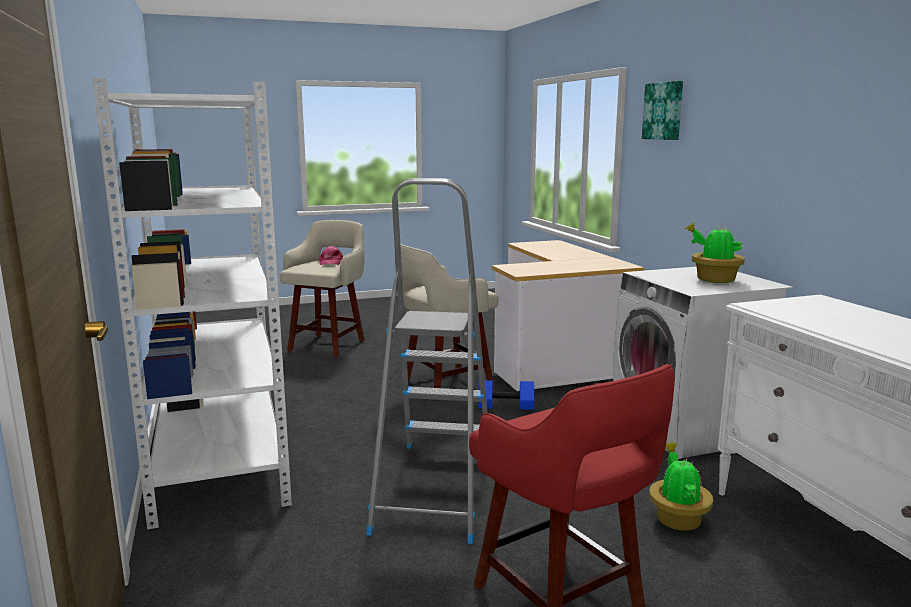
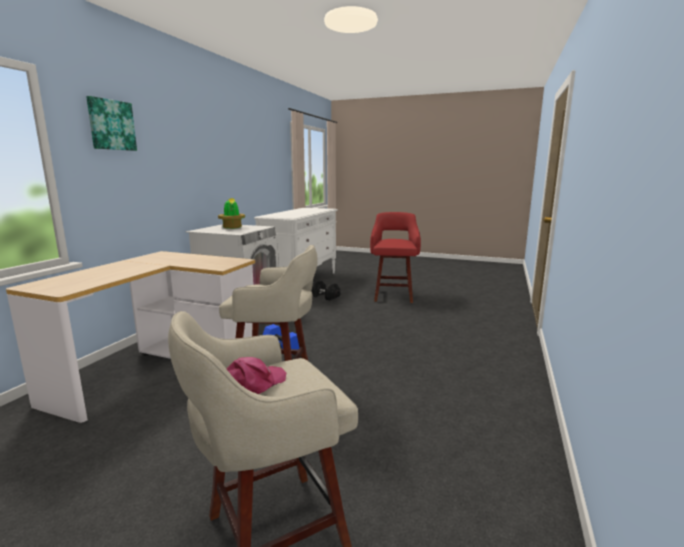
camera: 140 degrees left, 0 degrees up
white bookcase [92,78,292,529] -> none
grey step ladder [367,178,488,544] -> none
potted plant [649,443,713,531] -> black dumbbell [311,280,341,300]

